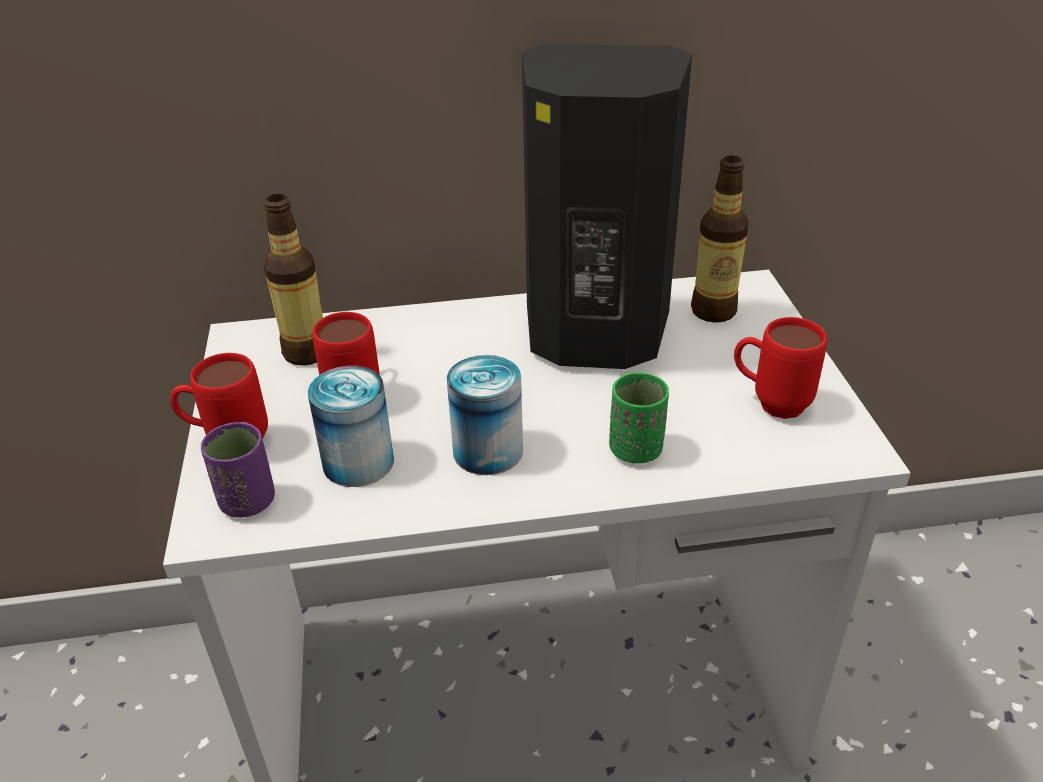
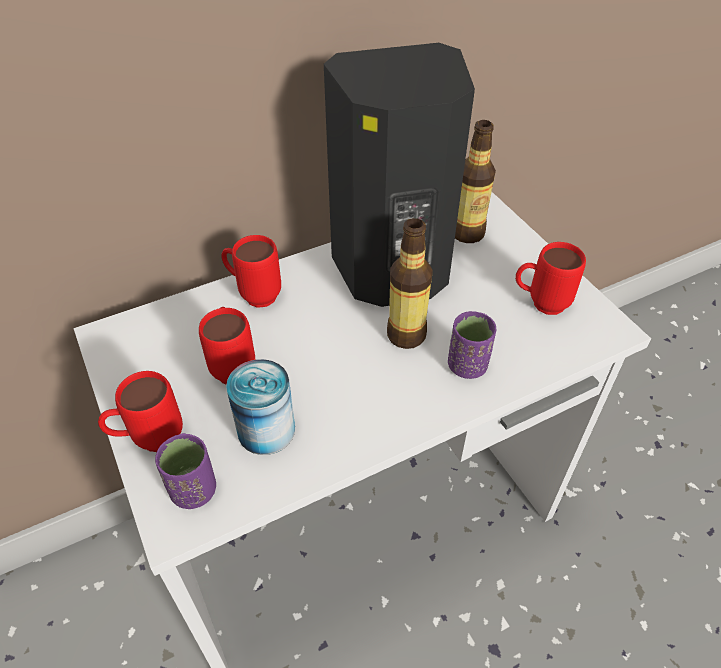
camera: 20 degrees left, 10 degrees up
bottle [264,194,323,366] -> bottle moved to [387,218,433,349]
can [447,355,523,475] -> none
green cup [609,372,669,464] -> purple cup [448,311,496,379]
none -> red mug [222,235,281,308]

